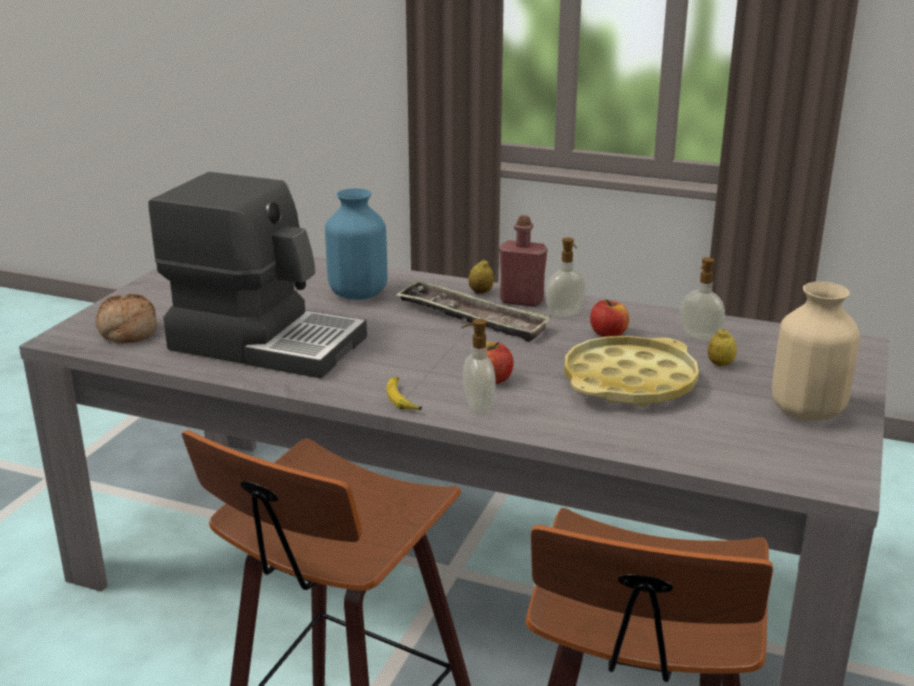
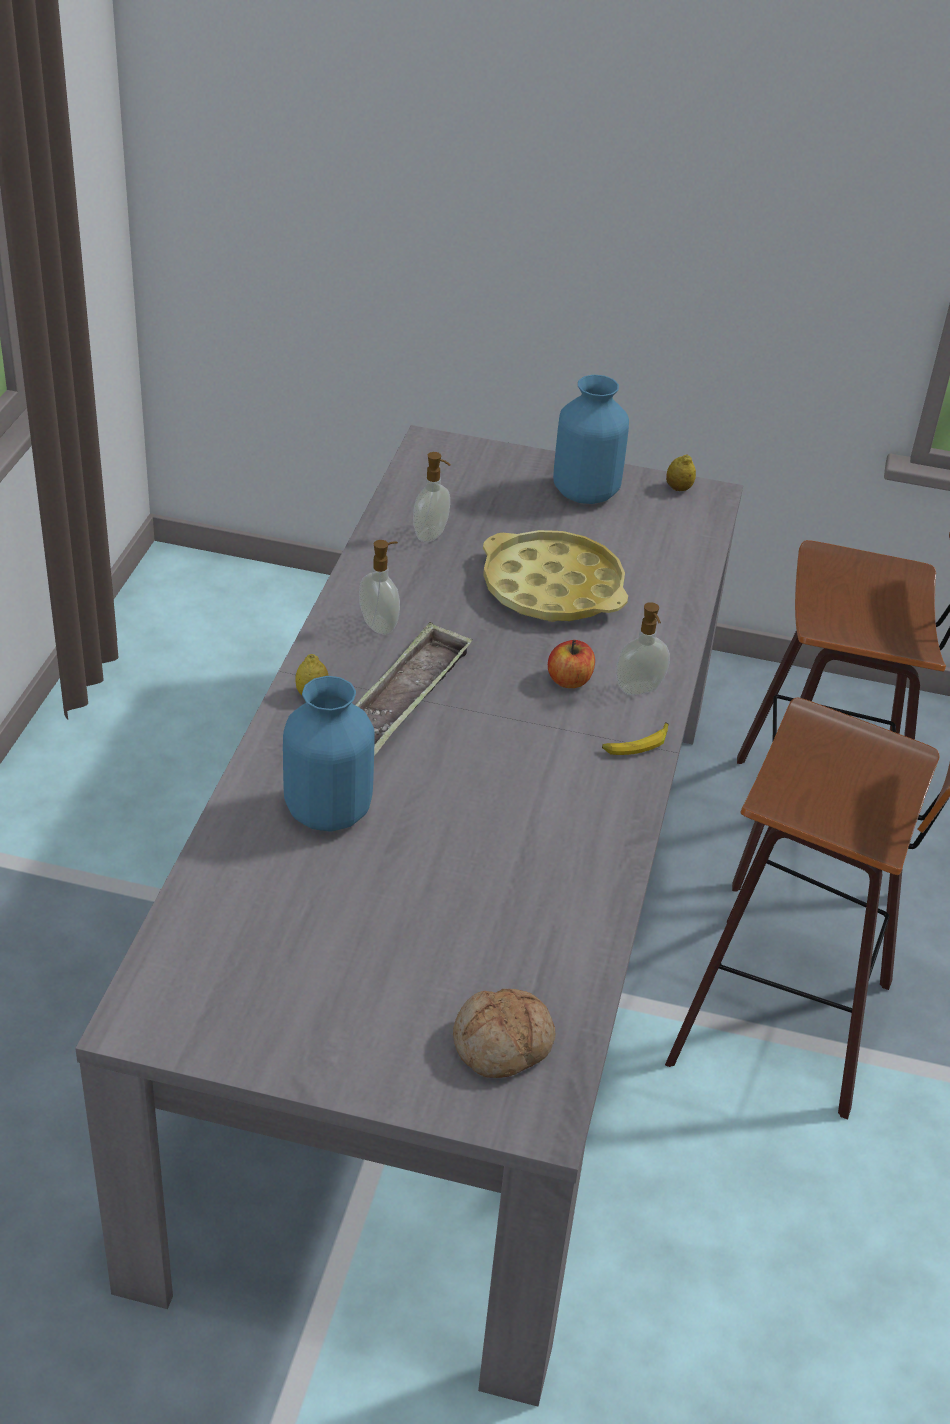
camera: 100 degrees left, 15 degrees up
coffee machine [148,172,367,378] -> none
red bottle [499,215,548,307] -> none
apple [590,300,629,337] -> none
lemon [708,329,737,366] -> lemon moved to [666,455,696,491]
beige vase [772,282,860,421] -> blue vase [553,375,629,504]

